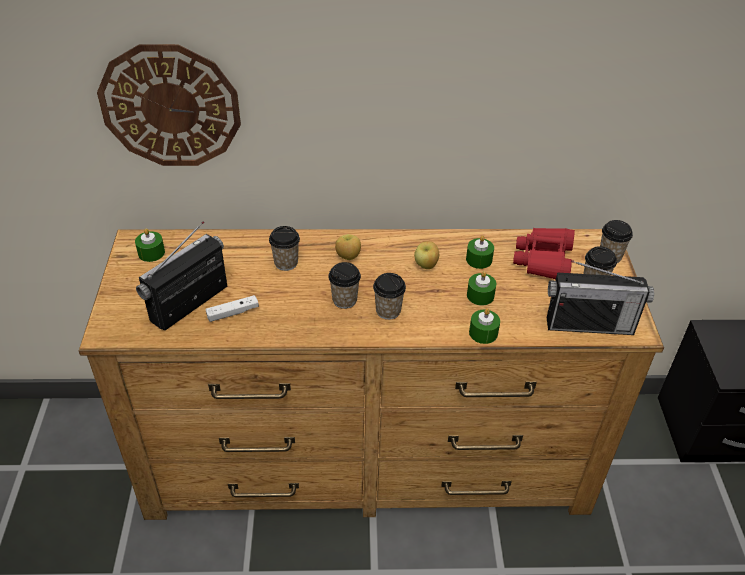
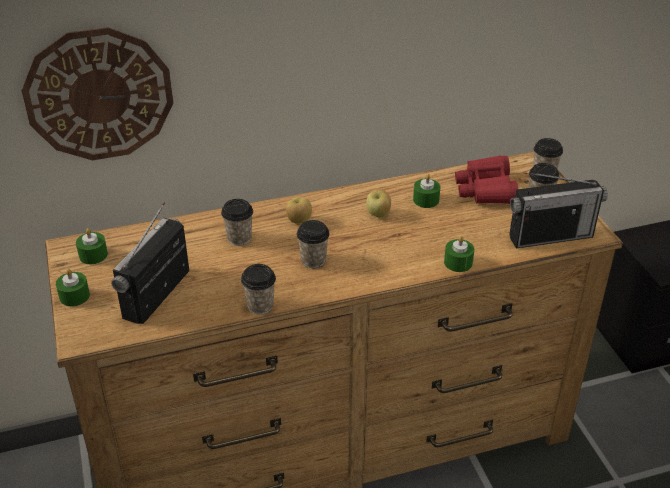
camera: 15 degrees left, 5 degrees down
white game controller [206,295,259,322] -> none
cup [373,273,406,320] -> cup moved to [241,264,276,315]
green candle [467,271,496,306] -> green candle moved to [56,269,90,307]

